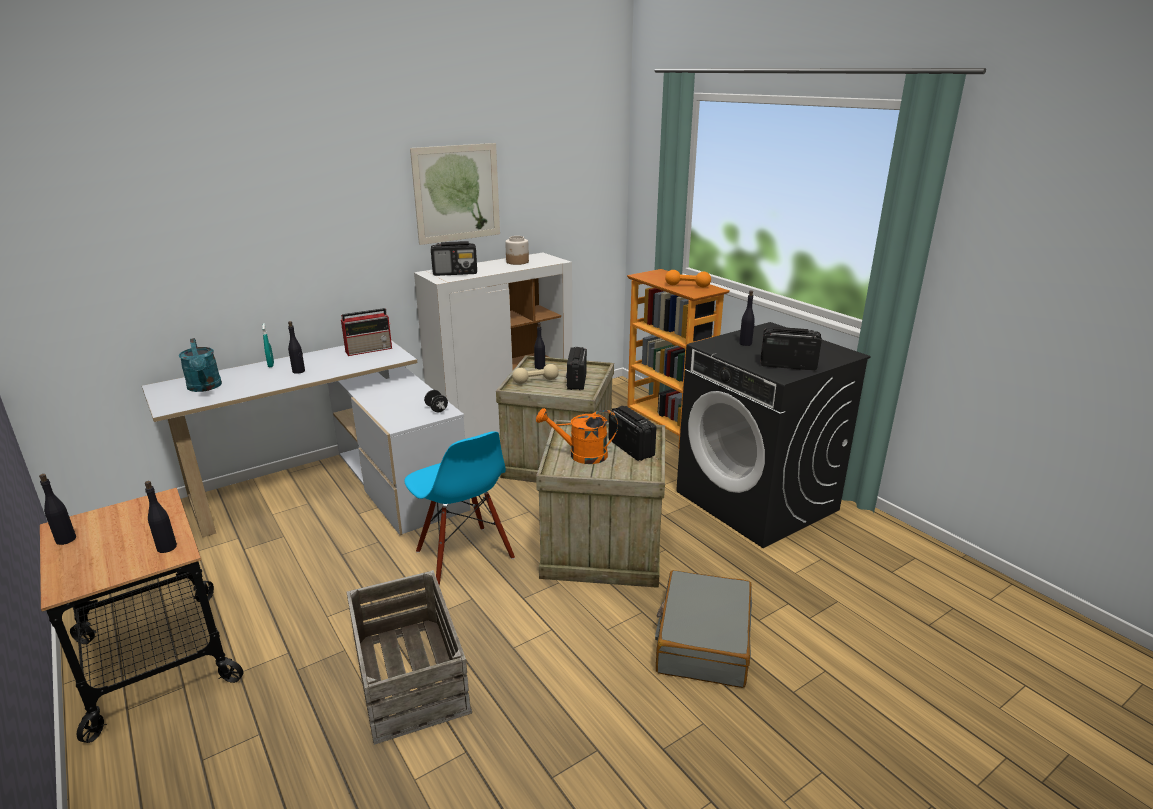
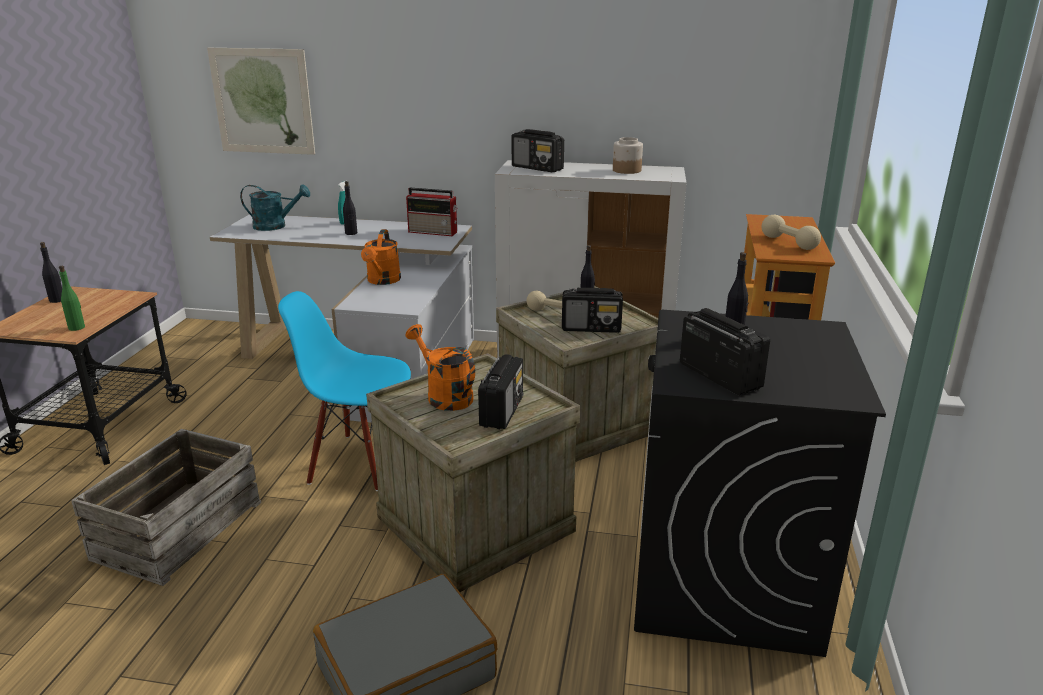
camera: 45 degrees right, 0 degrees up
black bottle [145,481,177,553] -> green bottle [59,266,85,331]
turquoise watering can [179,338,222,392] -> turquoise watering can turned 105 degrees counterclockwise [240,184,310,231]
blue chair [404,431,515,586] -> blue chair turned 90 degrees clockwise [278,291,411,491]
picture [410,143,500,245] -> picture moved to [207,48,315,155]
black dumbbell [424,390,448,412] -> none
radio [566,347,587,390] -> radio turned 135 degrees counterclockwise [562,288,623,333]
orange dumbbell [665,270,711,287] -> beige dumbbell [761,215,821,250]
none -> orange watering can [361,229,401,285]

